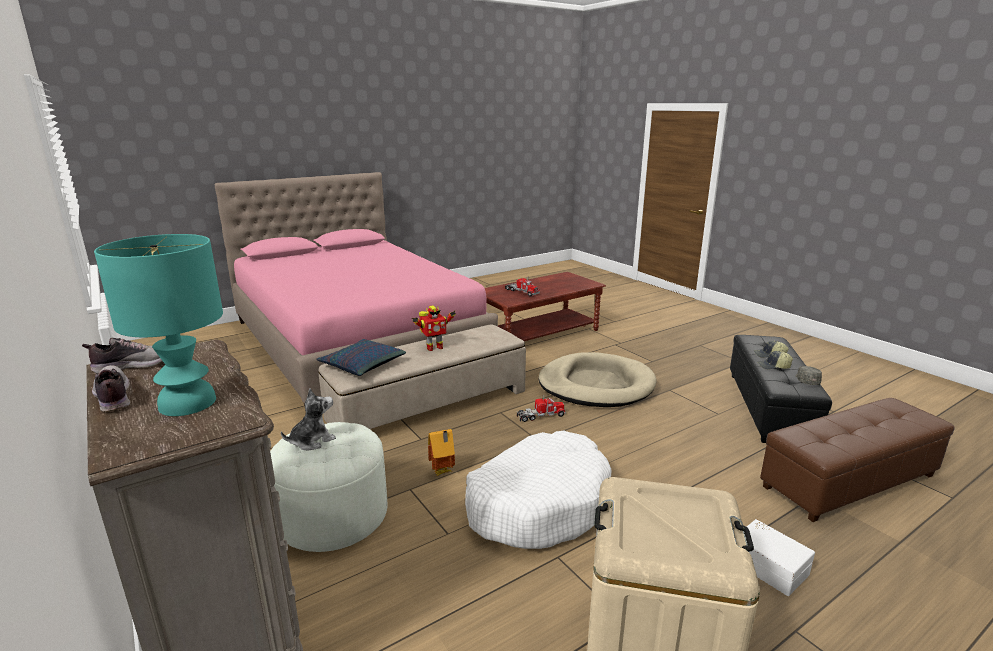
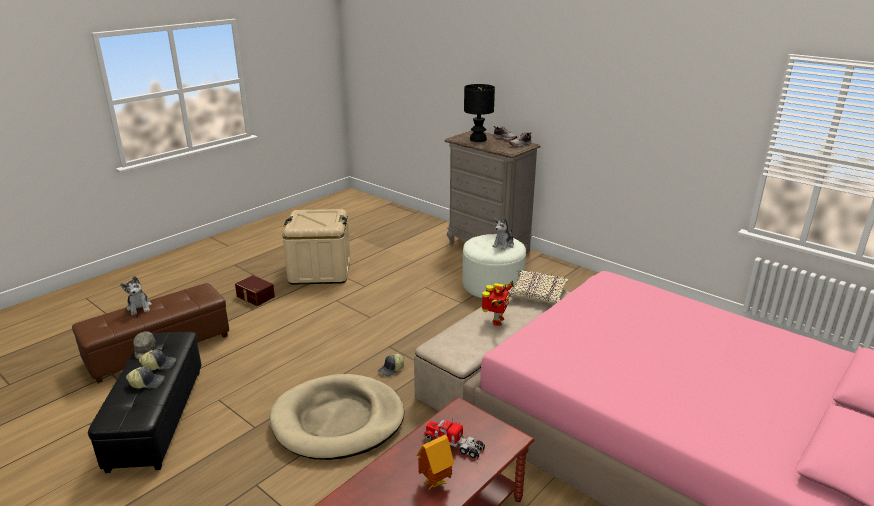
camera: 165 degrees right, 5 degrees up
turquoise table lamp [94,234,223,416] -> black table lamp [464,84,495,142]
blue pillow [316,339,406,376] -> beige pillow [509,271,569,304]
toy robot [412,306,456,351] -> toy robot turned 150 degrees clockwise [482,281,514,326]
toy house [428,429,455,476] -> toy house moved to [417,435,454,490]
white dog bed [465,431,612,549] -> none
toy truck [517,397,566,422] -> cap [378,354,404,377]
white storage box [744,519,815,596] -> brown storage box [235,275,275,306]
none -> plush toy [120,276,152,315]

